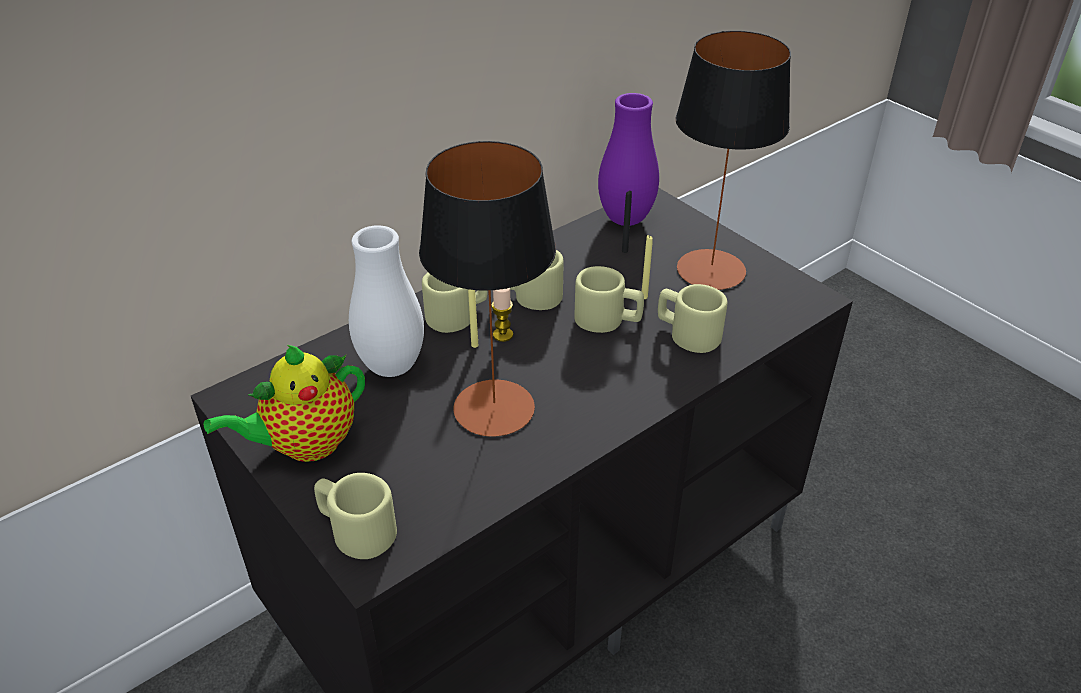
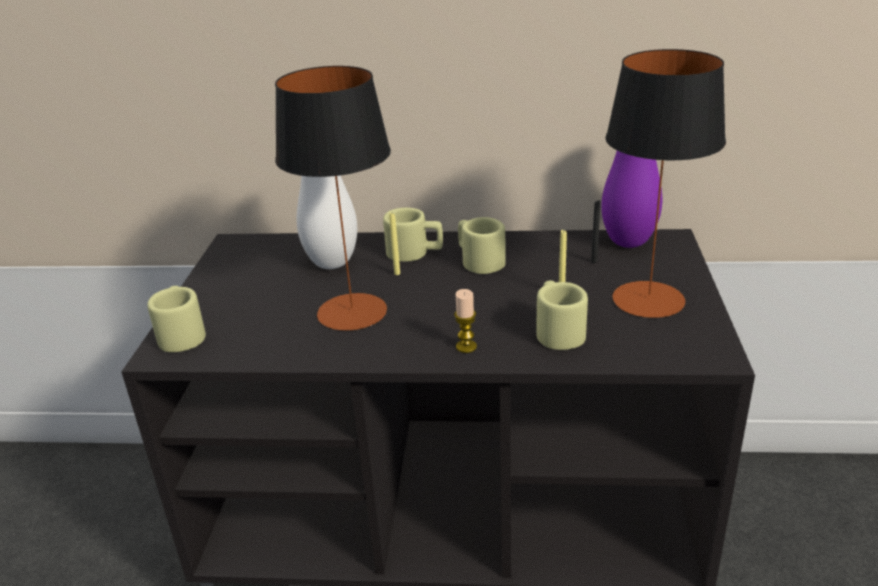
camera: 45 degrees right, 10 degrees down
teapot [204,345,365,462] -> none
candle [491,288,513,342] -> candle moved to [454,289,477,353]
beige mug [574,266,644,333] -> none

